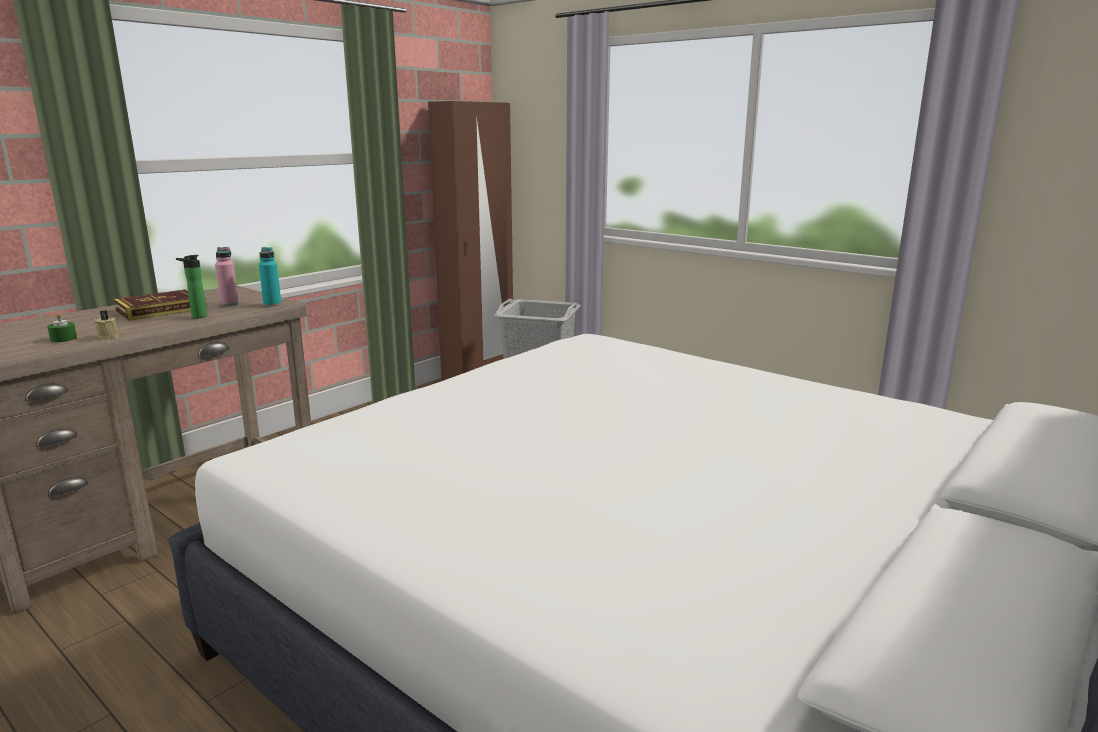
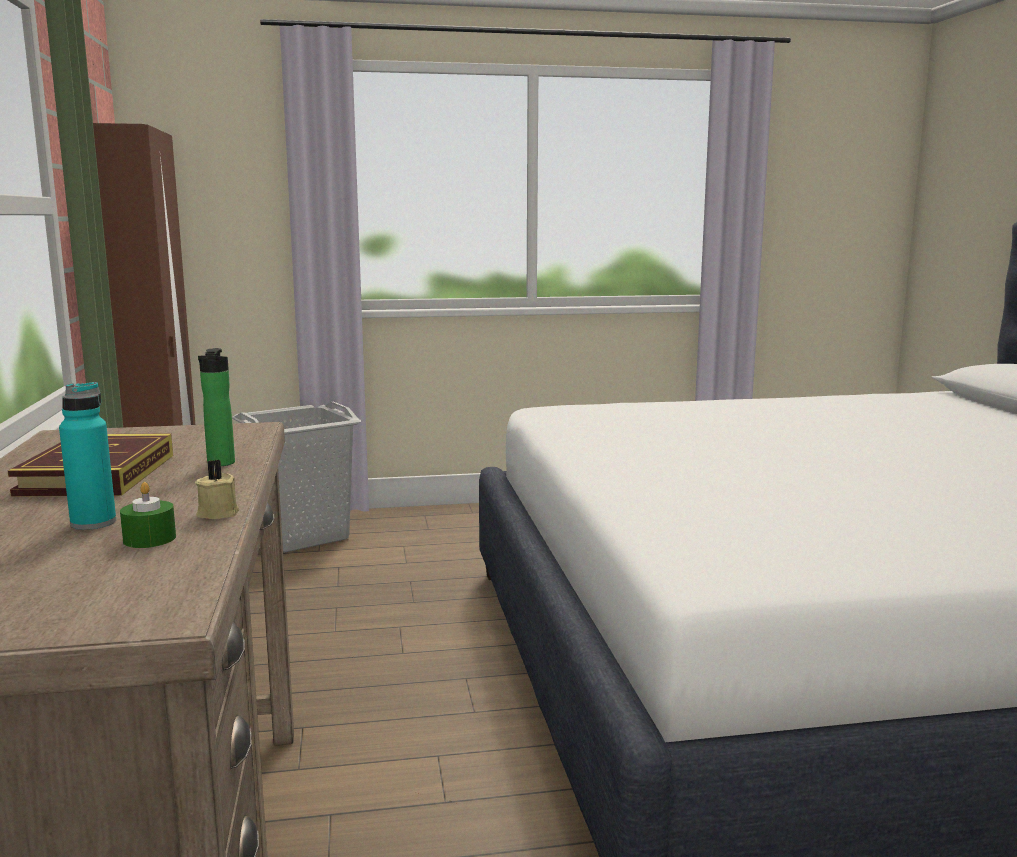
camera: 50 degrees left, 5 degrees down
pink bottle [215,247,239,306] -> none
turquoise bottle [259,247,282,306] -> turquoise bottle moved to [59,382,116,530]

